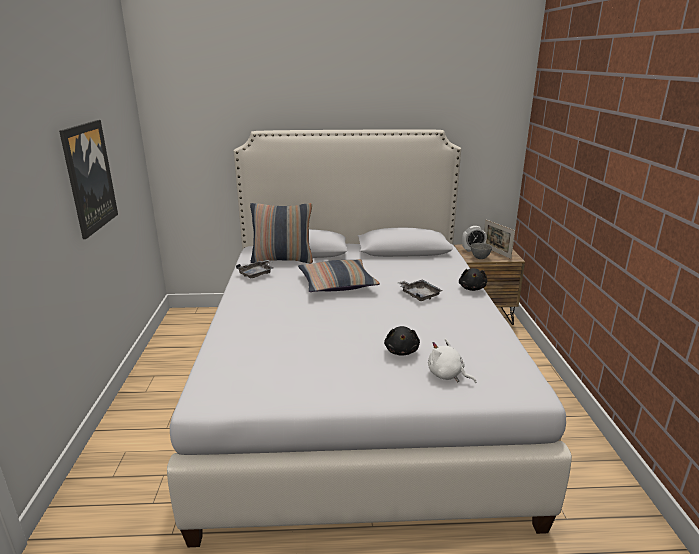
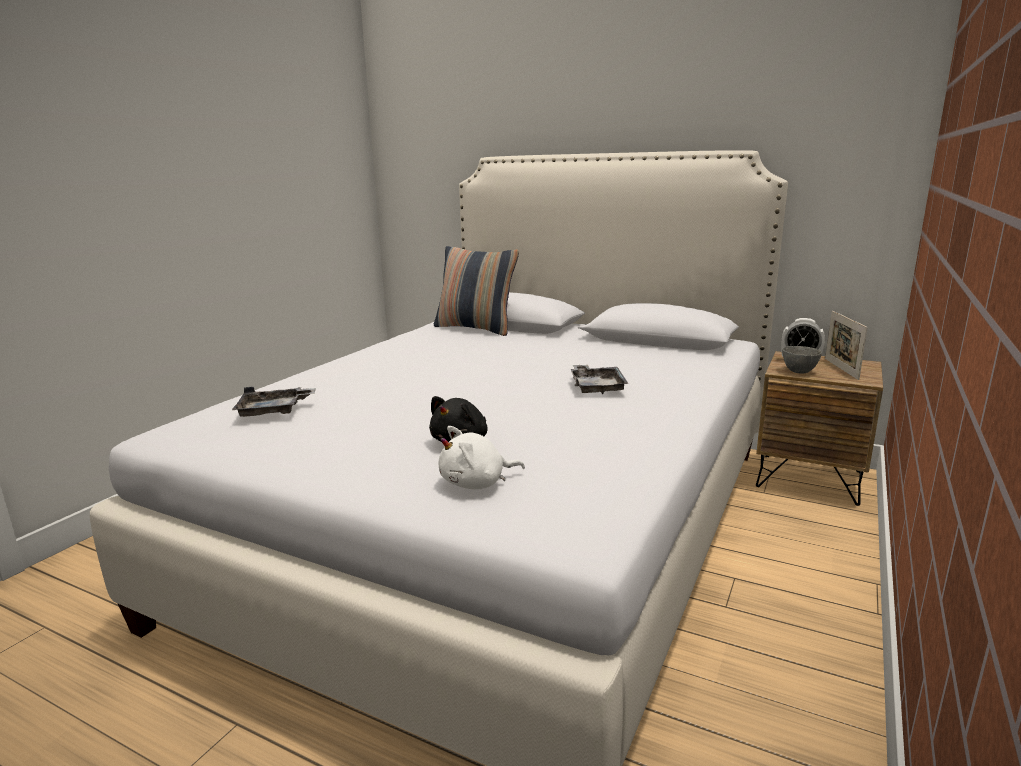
camera: 30 degrees right, 5 degrees down
picture [59,120,118,239] -> none
grey tray [236,260,274,278] -> grey tray moved to [232,387,316,417]
pillow [298,259,380,292] -> none
white plush toy [428,338,476,383] -> white plush toy turned 90 degrees counterclockwise [439,426,525,489]
black plush toy [459,268,487,291] -> none

